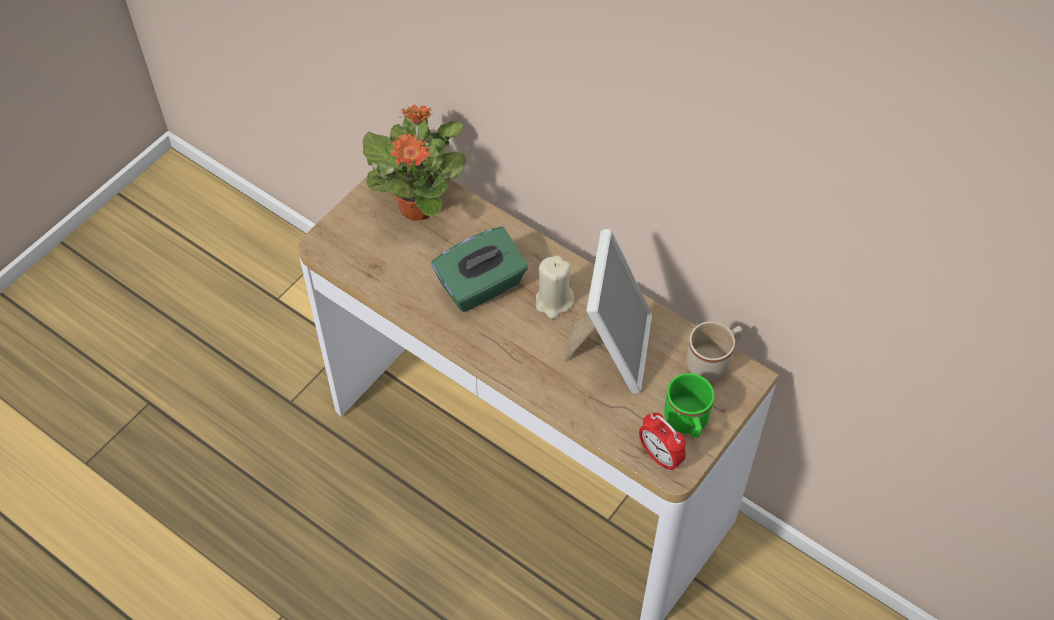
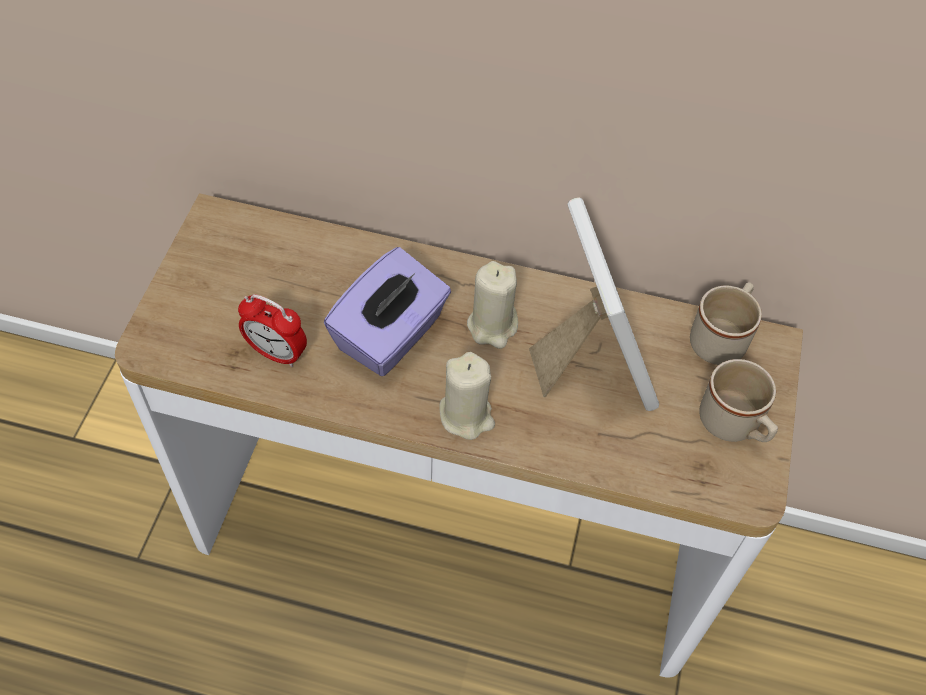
camera: 25 degrees left, 0 degrees up
potted plant [363,104,467,220] -> none
green tissue box [432,226,528,312] -> purple tissue box [324,247,451,376]
alarm clock [639,413,686,471] -> alarm clock moved to [238,294,307,367]
green mug [664,373,715,438] -> beige mug [699,359,778,442]
none -> beige candle [439,352,495,440]

